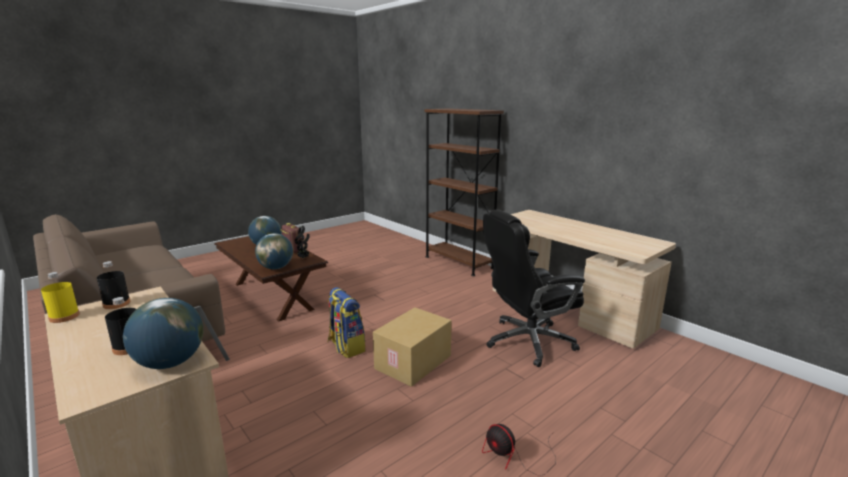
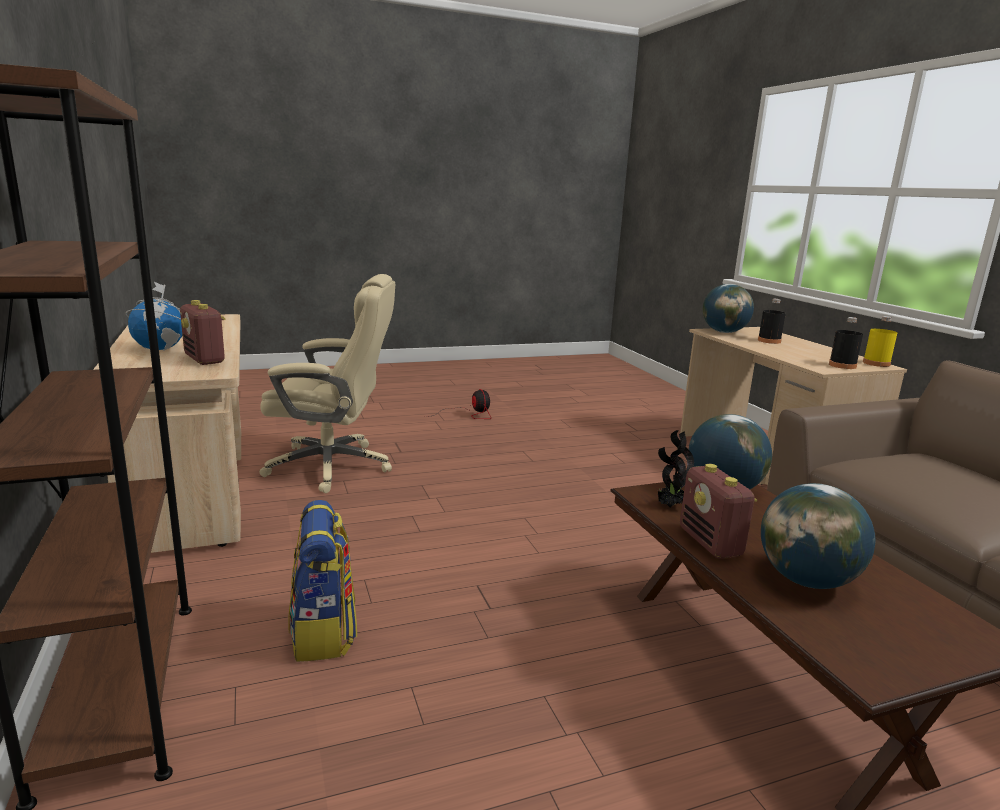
camera: 160 degrees left, 0 degrees up
backpack [327,287,365,358] -> backpack moved to [288,500,357,662]
cardboard box [373,307,452,387] -> none
black office chair [483,209,585,367] -> beige office chair [259,274,395,493]
none -> globe [126,282,182,351]
none -> radio [180,300,225,365]

